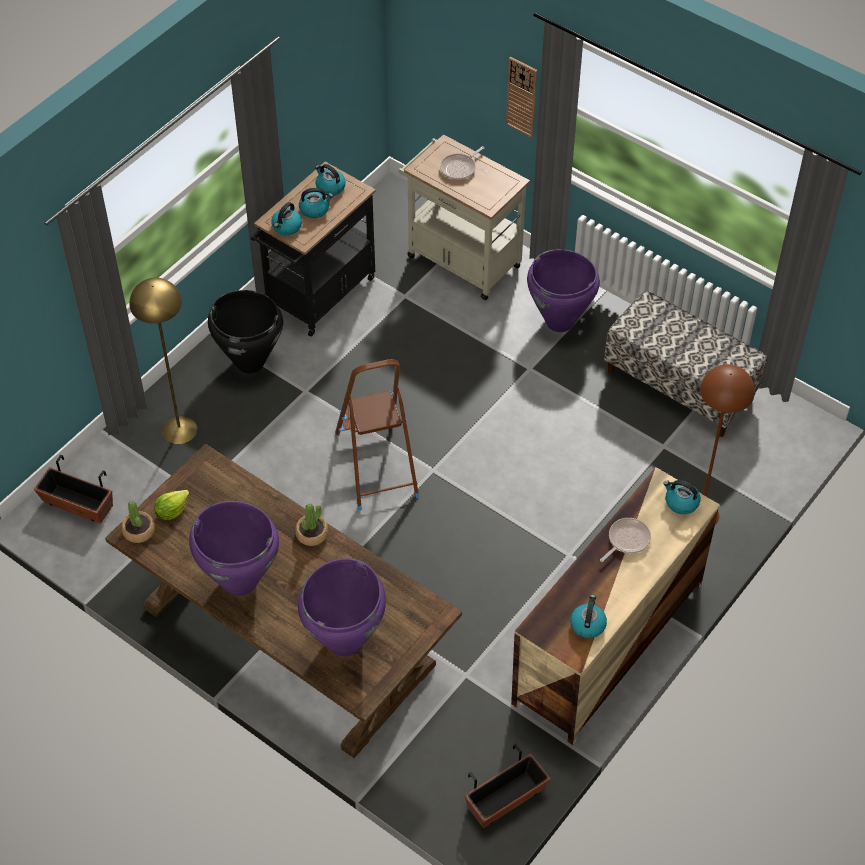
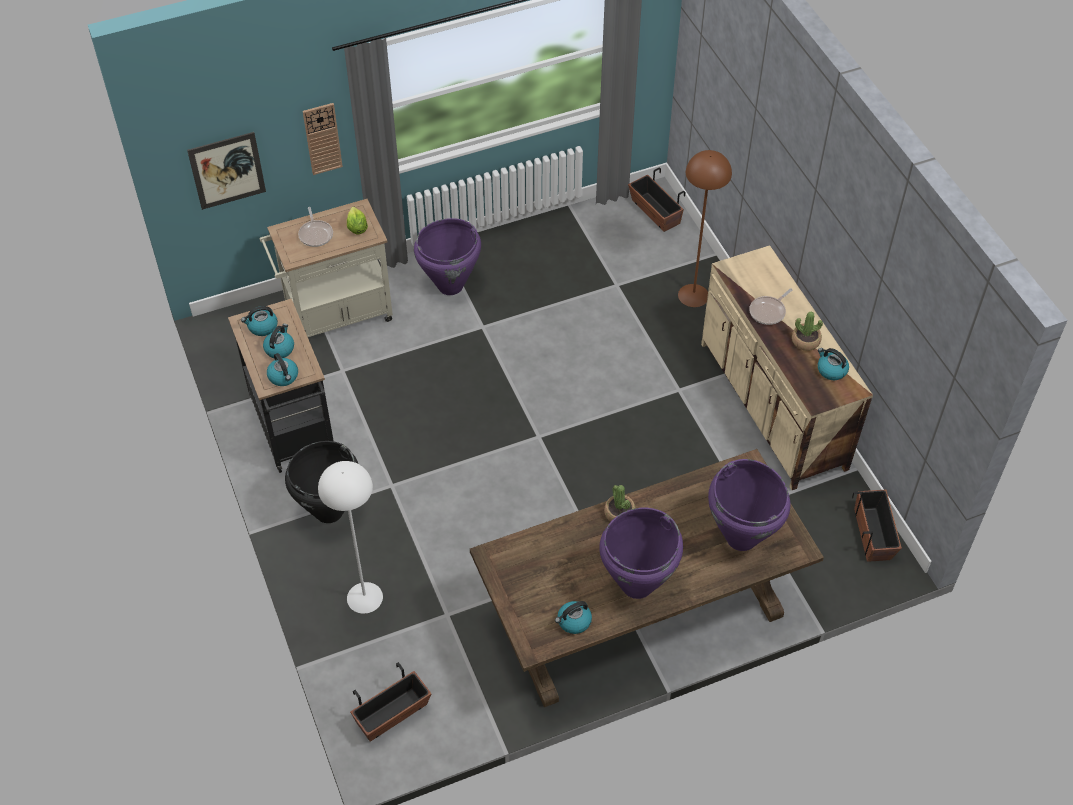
camera: 60 degrees left, 0 degrees up
potted plant [121,501,155,543] -> potted plant moved to [792,312,823,351]
yellow floor lamp [129,278,197,444] -> white floor lamp [318,461,383,614]
lettuce [154,490,190,520] -> lettuce moved to [347,207,368,234]
brown step ladder [335,359,419,511] -> none
frying pan [600,518,651,562] -> frying pan turned 120 degrees counterclockwise [749,288,792,325]
bench [604,290,767,437] -> none
kettle [663,480,701,514] -> kettle moved to [555,601,592,634]
none -> picture [187,132,266,210]
none -> planter [628,167,686,232]

